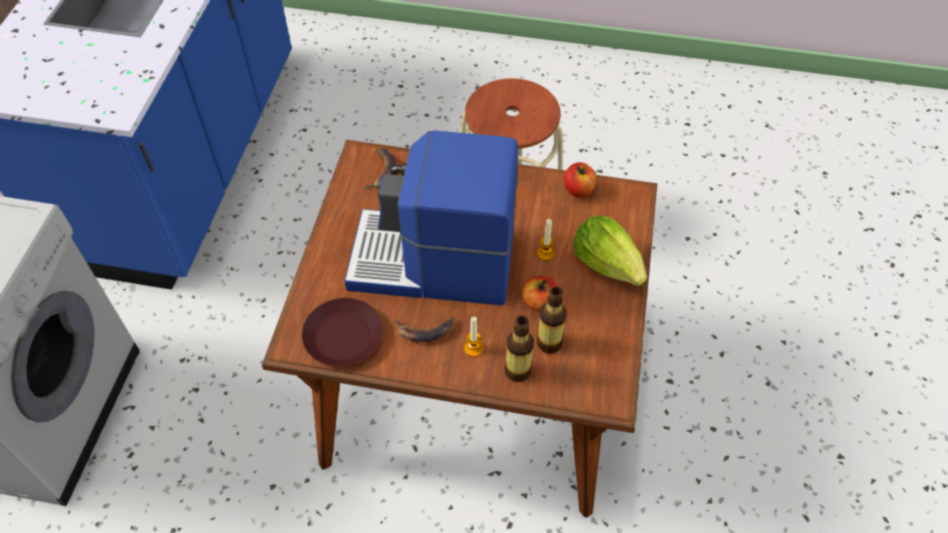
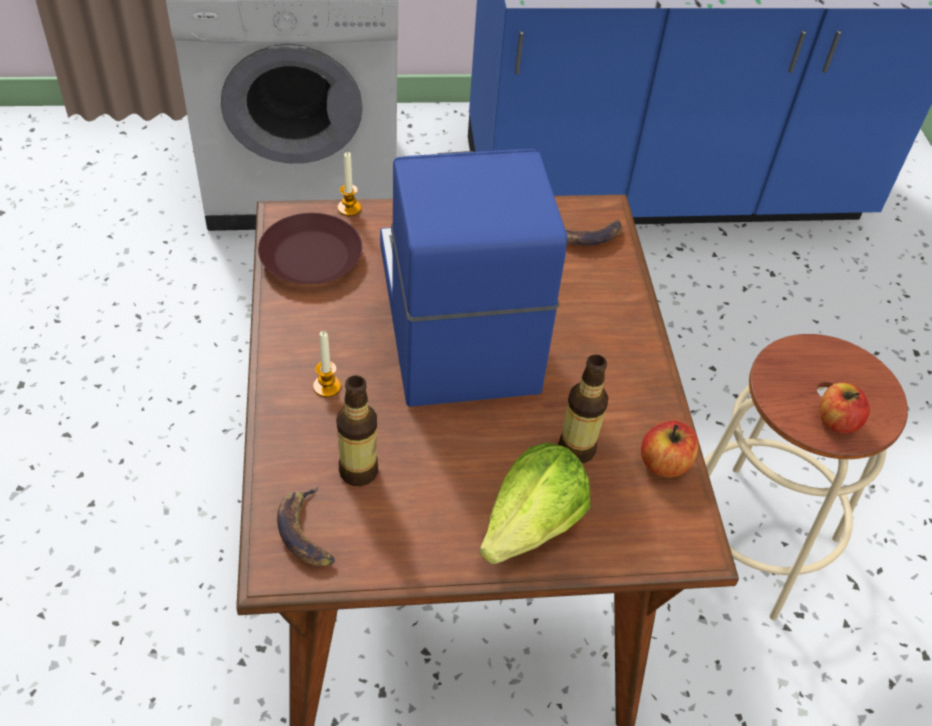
camera: 70 degrees right, 5 degrees down
banana [396,317,455,342] -> banana moved to [277,486,335,566]
bottle [505,316,534,382] -> bottle moved to [558,354,608,463]
apple [522,276,558,312] -> apple moved to [819,383,870,433]
candle [537,219,555,261] -> candle moved to [337,152,361,216]

